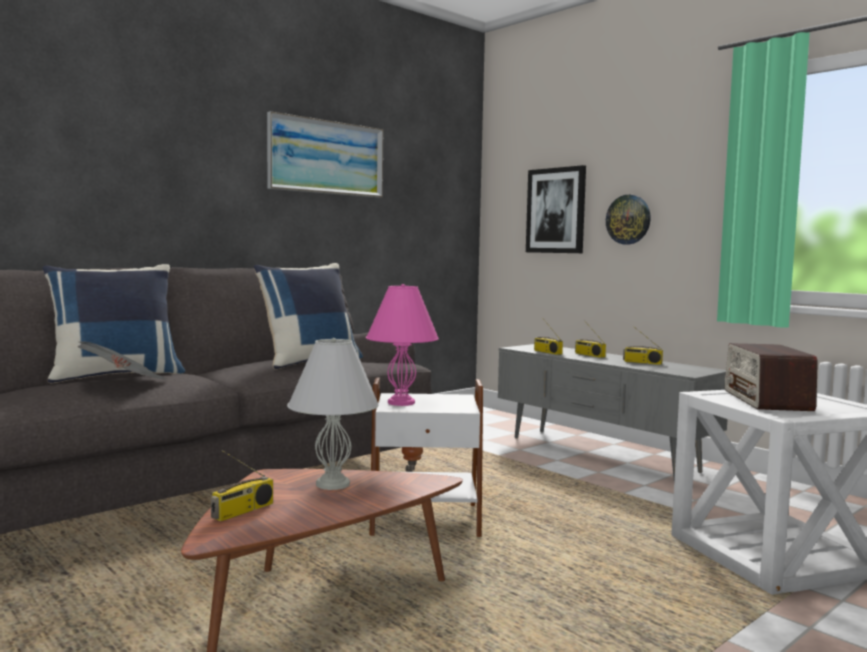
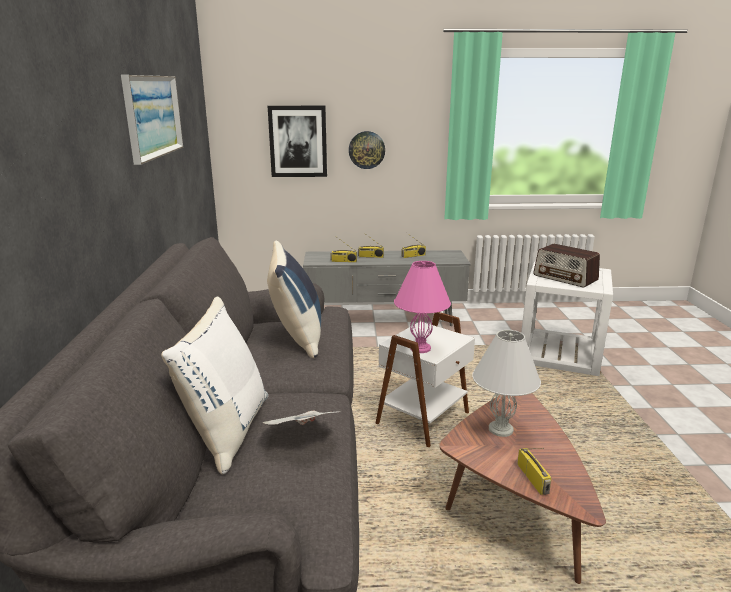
camera: 50 degrees left, 15 degrees up
blue pillow [42,264,185,384] -> white pillow [161,297,268,474]

